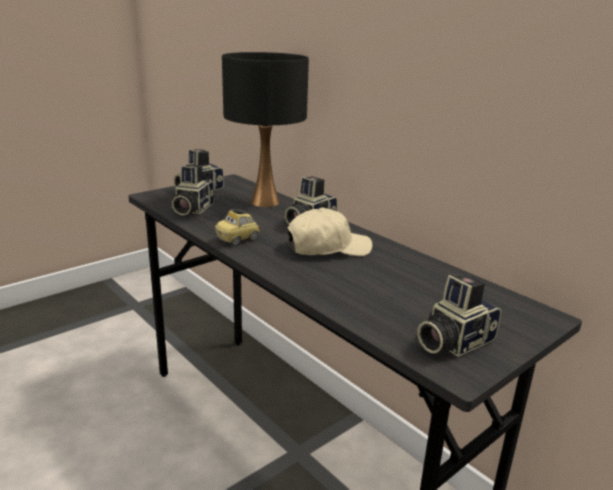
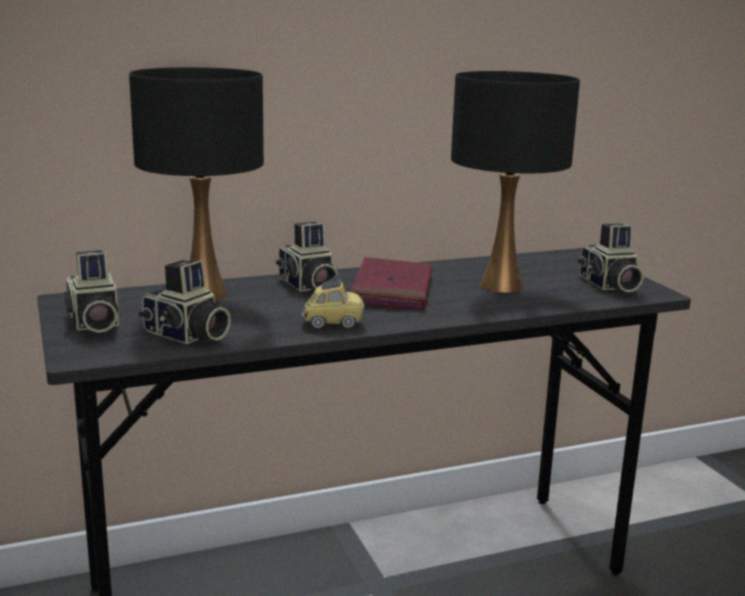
camera: 70 degrees left, 5 degrees down
toy car [215,209,260,245] -> toy car turned 75 degrees counterclockwise [302,275,365,329]
beige cap [287,208,372,256] -> red book [350,257,432,310]
none -> black table lamp [451,71,580,293]

